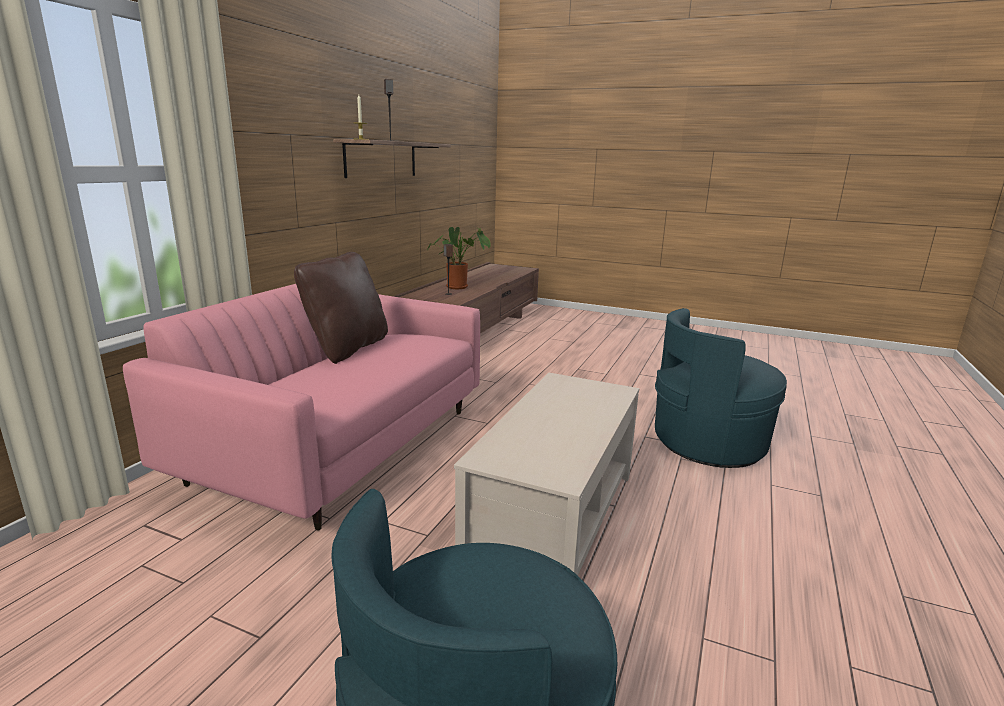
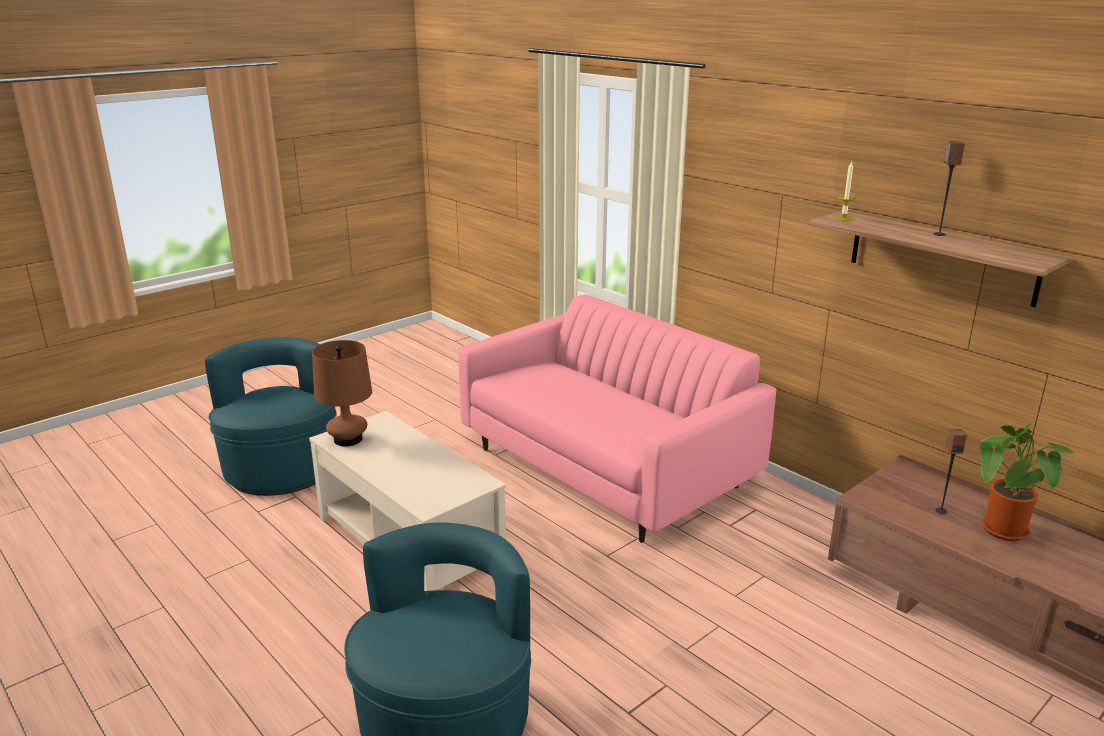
camera: 115 degrees right, 5 degrees up
brown pillow [294,252,388,364] -> none
none -> brown table lamp [312,340,372,447]

